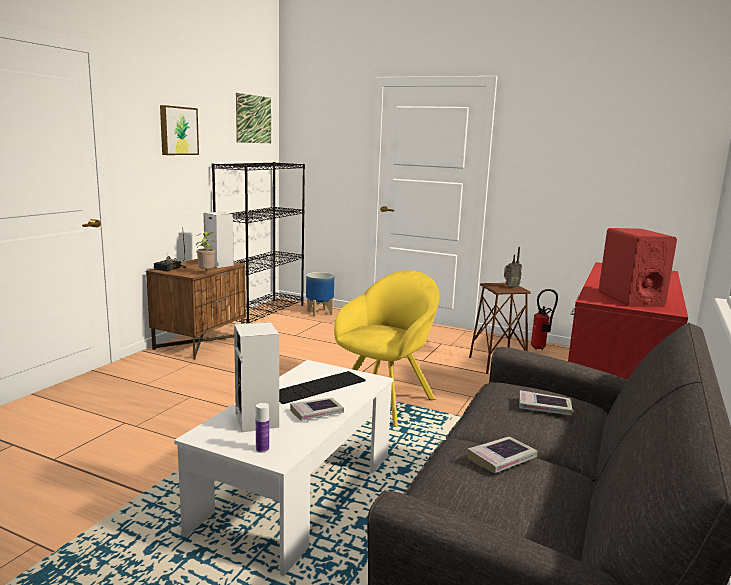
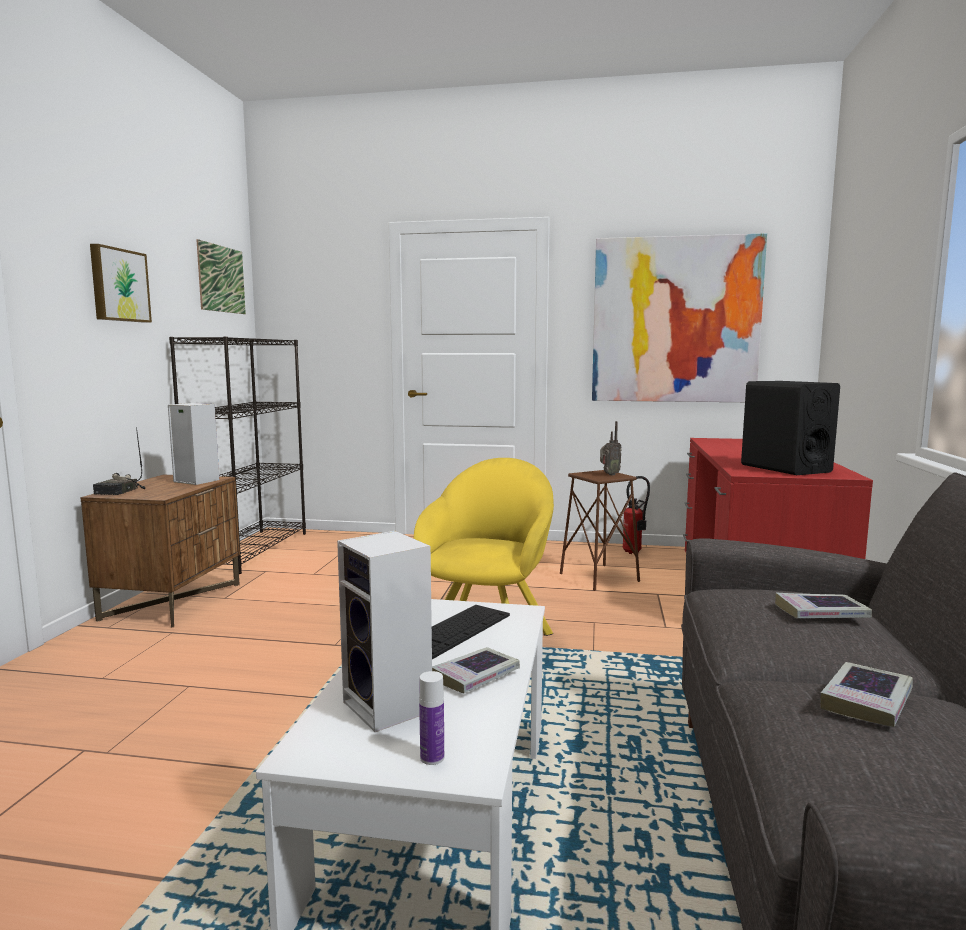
camera: 15 degrees left, 5 degrees down
potted plant [196,232,215,270] -> none
planter [306,272,334,317] -> none
red speaker [599,228,677,307] -> black speaker [741,381,840,475]
none -> picture [592,233,767,402]

